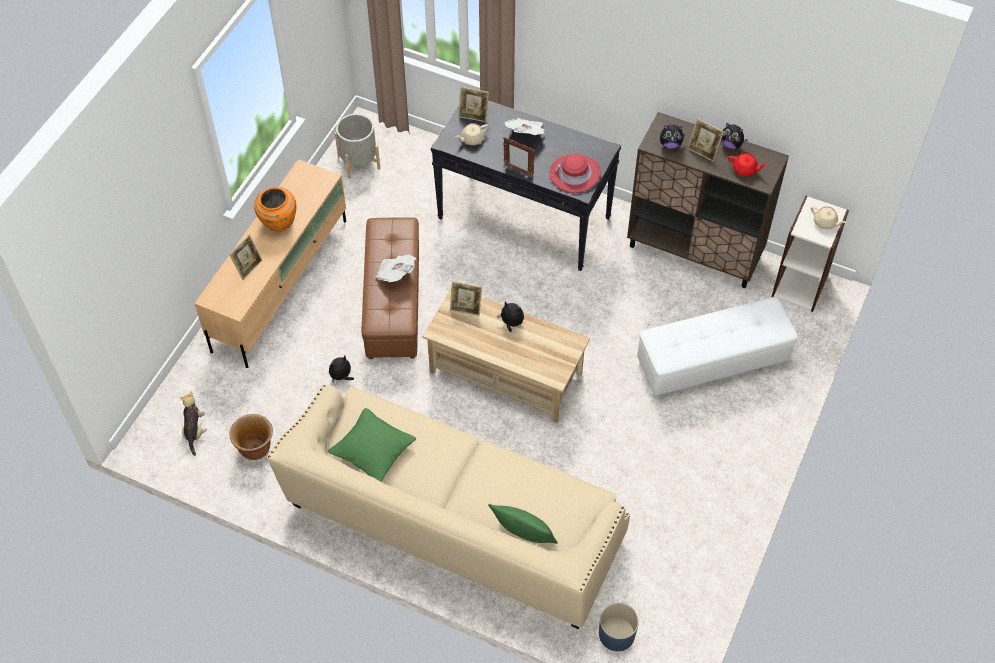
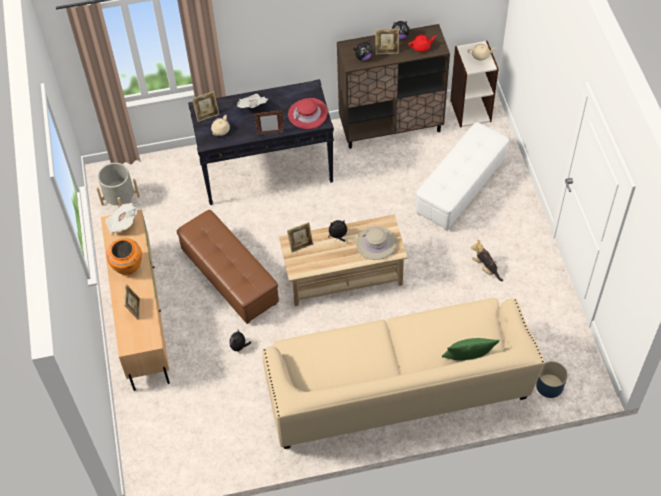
camera: 35 degrees left, 0 degrees up
plush toy [180,391,207,456] -> plush toy moved to [471,240,503,281]
brown planter [229,414,273,460] -> none
green pillow [328,408,416,482] -> none
newspaper [375,254,416,282] -> newspaper moved to [105,203,137,234]
none -> beige hat [356,226,397,260]

